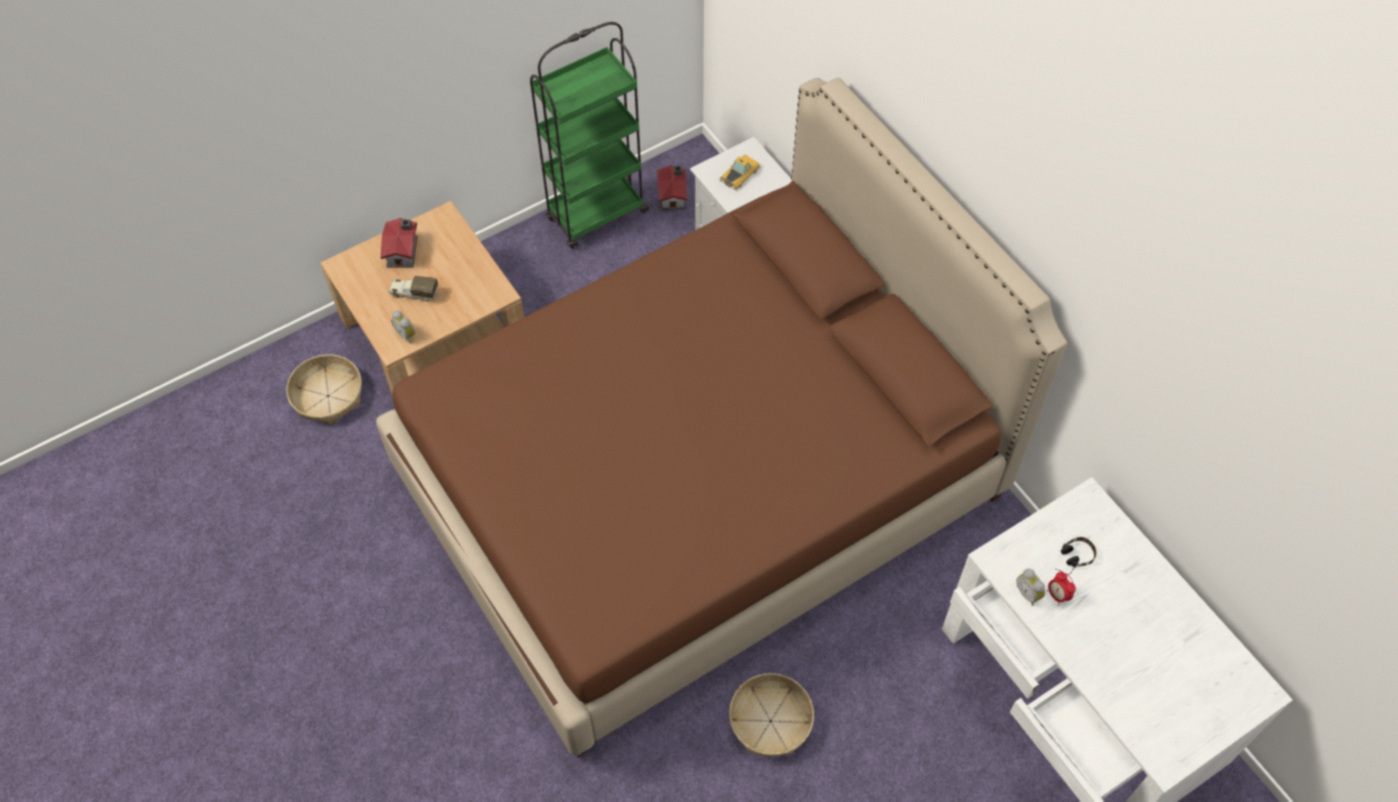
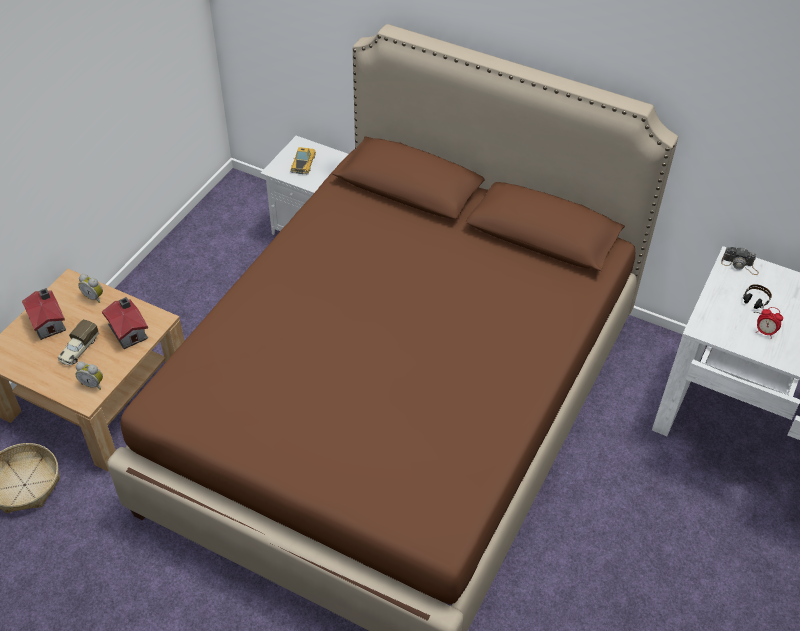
camera: 30 degrees left, 10 degrees down
toy truck [389,276,439,302] -> toy truck turned 45 degrees counterclockwise [58,319,99,365]
green cart [530,22,651,249] -> none
toy house [657,165,687,210] -> toy house moved to [102,297,148,349]
basket [729,673,814,757] -> none
alarm clock [1016,569,1045,606] -> alarm clock moved to [78,274,103,303]
none -> camera [721,247,759,275]

